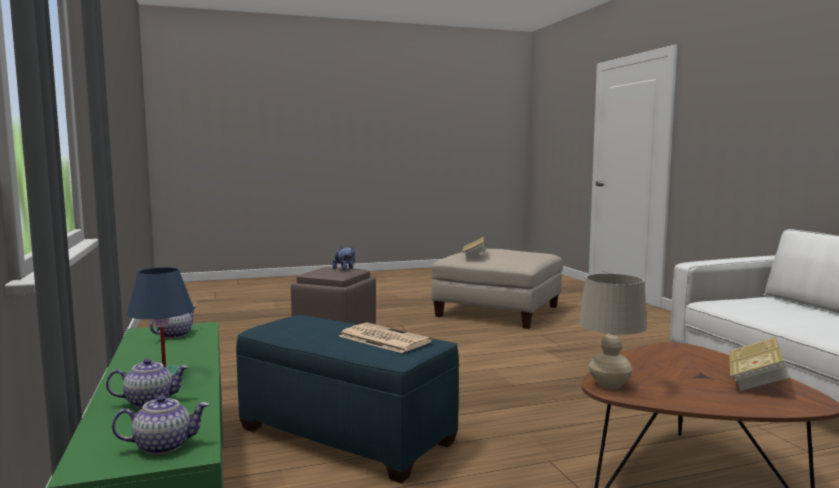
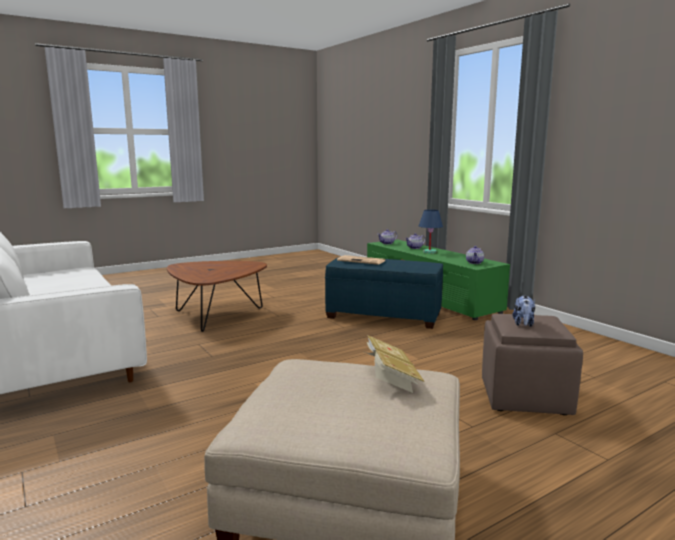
camera: 165 degrees right, 5 degrees up
beige table lamp [579,273,647,389] -> none
book [729,337,790,391] -> none

